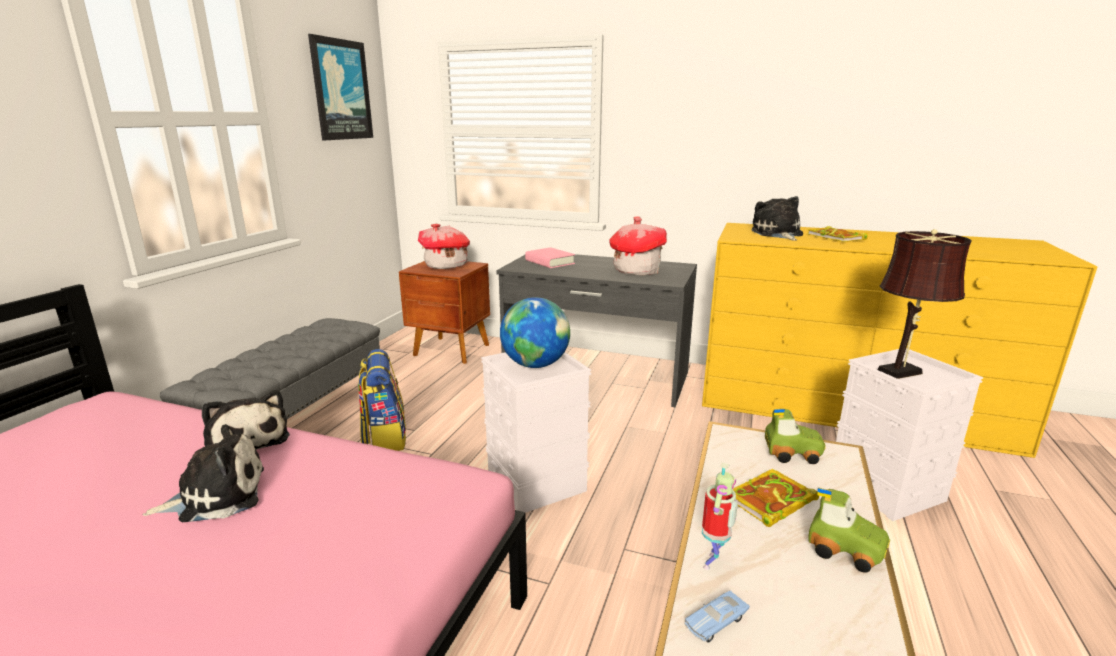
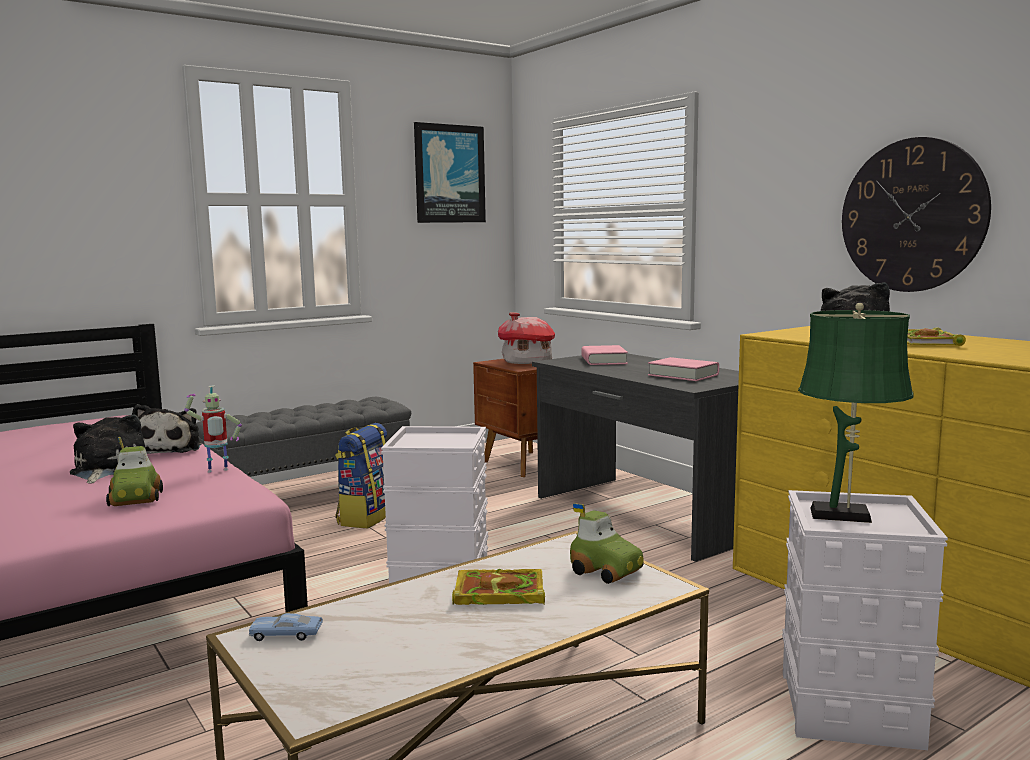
camera: 35 degrees right, 10 degrees down
plush toy [143,424,264,522] -> plush toy turned 105 degrees counterclockwise [70,414,145,484]
globe [500,297,570,368] -> none
toy house [609,217,667,275] -> pink book [648,357,719,381]
toy robot [702,462,738,570] -> toy robot moved to [184,385,242,473]
toy car [808,488,890,573] -> toy car moved to [106,437,163,506]
brown table lamp [877,229,972,379] -> green table lamp [798,303,914,523]
none -> wall clock [842,137,991,292]

